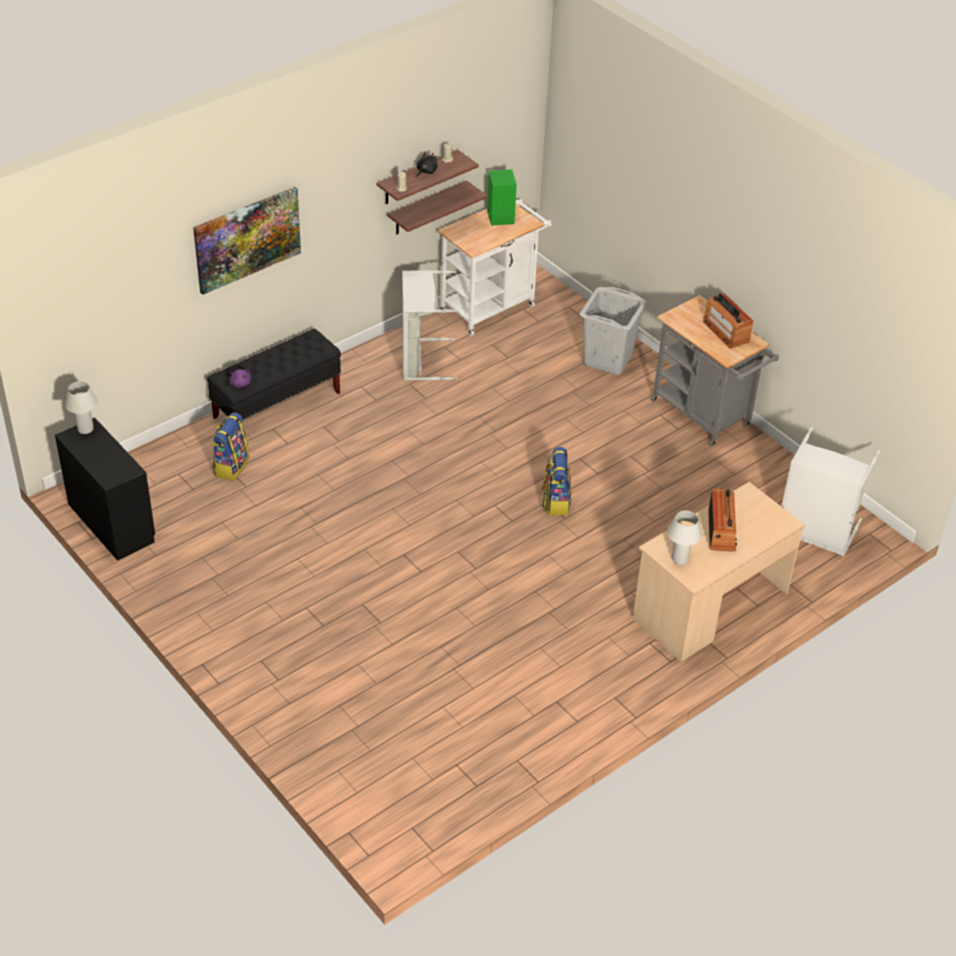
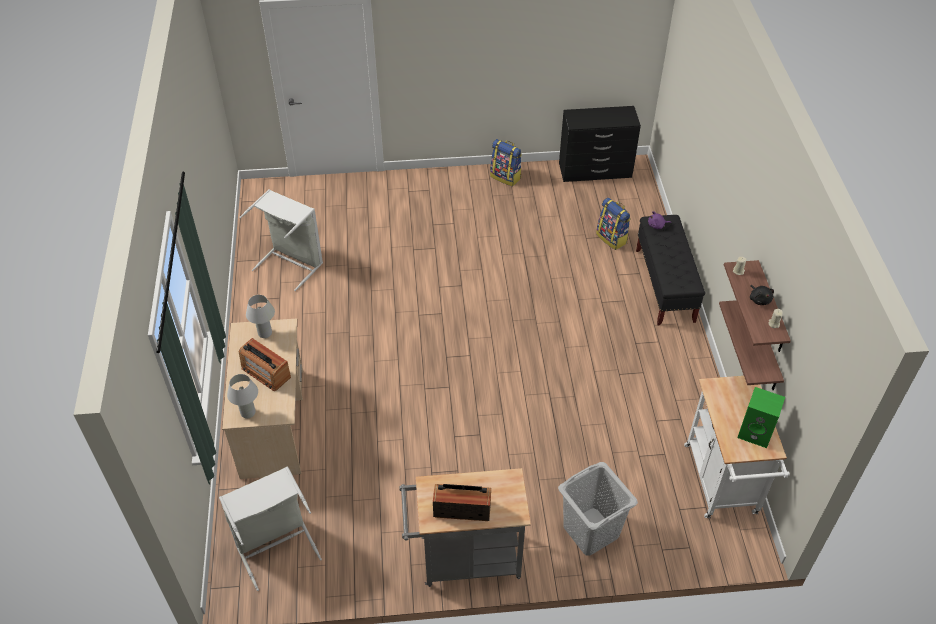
camera: 125 degrees right, 5 degrees up
white table lamp [64,381,97,434] -> white table lamp moved to [227,374,258,418]
picture [193,187,301,295] -> none
grey laundry basket [402,270,459,380] -> grey laundry basket moved to [239,189,323,291]
backpack [542,447,572,515] -> backpack moved to [490,139,522,186]

